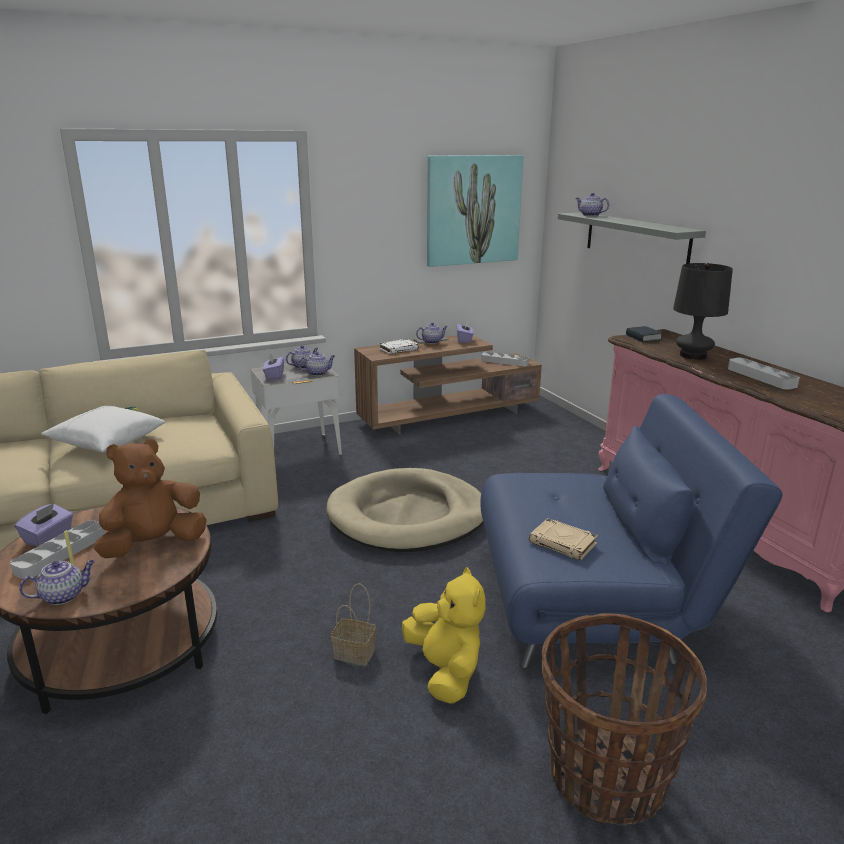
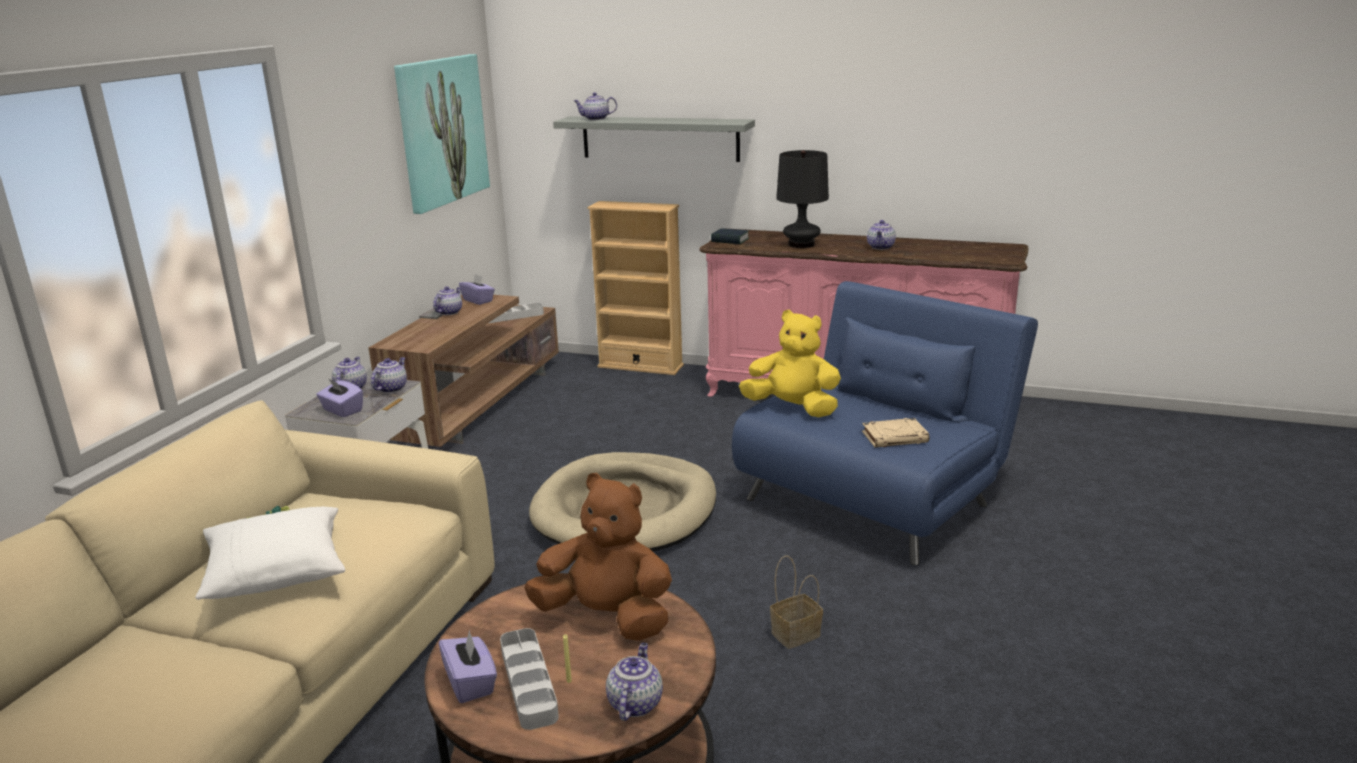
camera: 45 degrees left, 0 degrees up
brown plush toy [94,439,207,558] -> brown plush toy turned 105 degrees clockwise [524,473,672,641]
white book [379,339,419,354] -> none
yellow plush toy [402,567,486,704] -> yellow plush toy moved to [739,310,841,417]
basket [542,613,707,825] -> none
grey tray [728,358,800,390] -> teapot [867,220,896,250]
none -> beige bookcase [587,201,684,375]

